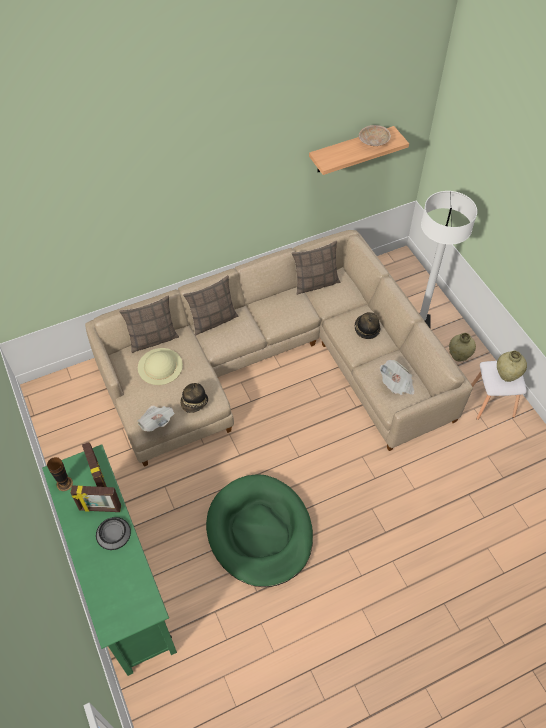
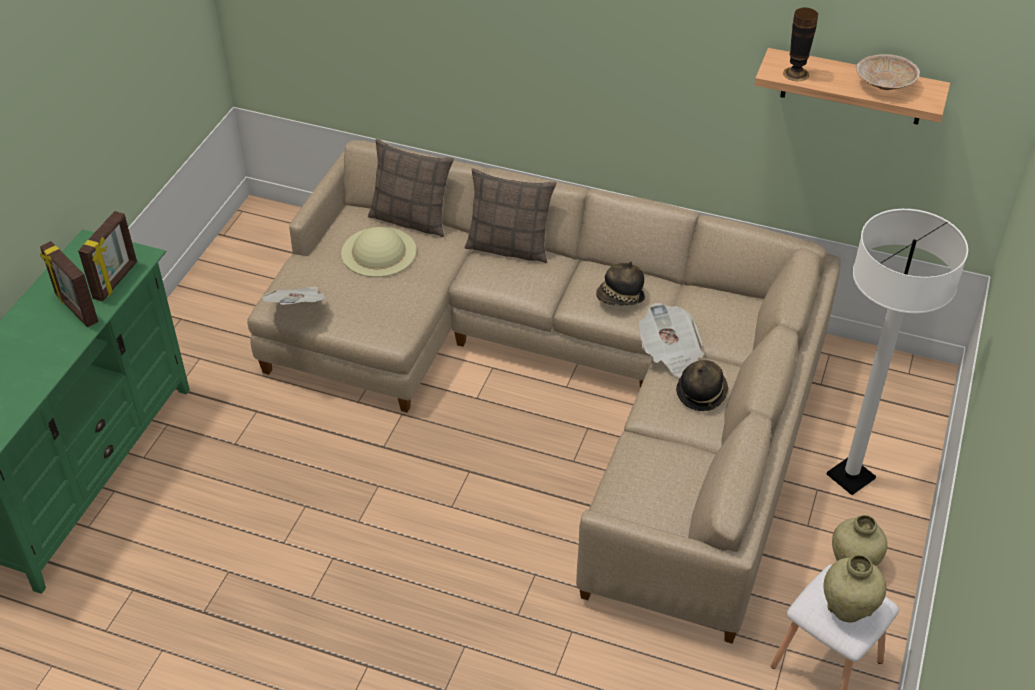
camera: 45 degrees right, 10 degrees down
vase [47,457,73,491] -> vase moved to [783,7,818,81]
bowl [96,517,131,550] -> none
hat [180,383,208,413] -> hat moved to [596,262,645,306]
green dog bed [206,475,313,587] -> none
pillow [292,241,340,295] -> none
newspaper [380,360,414,395] -> newspaper moved to [639,302,704,377]

